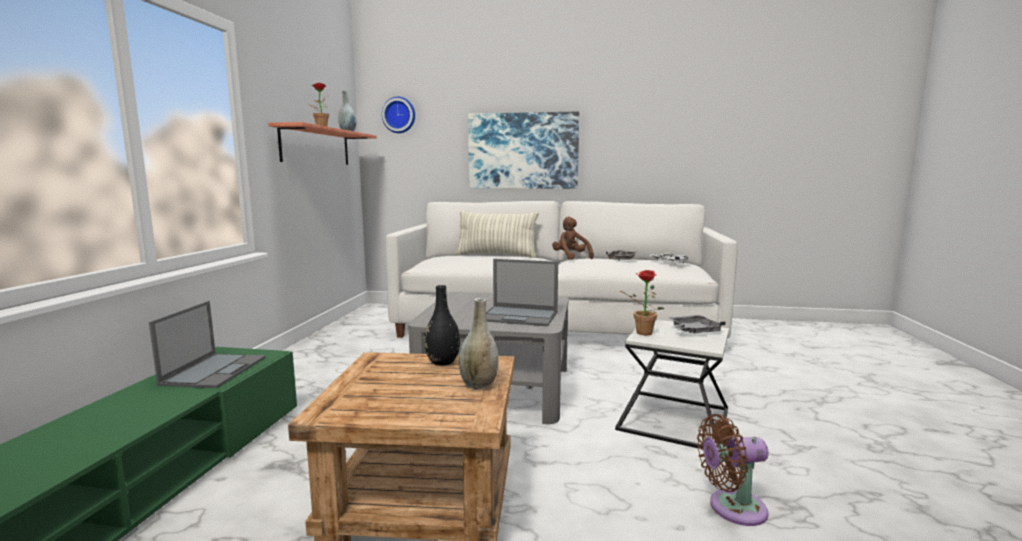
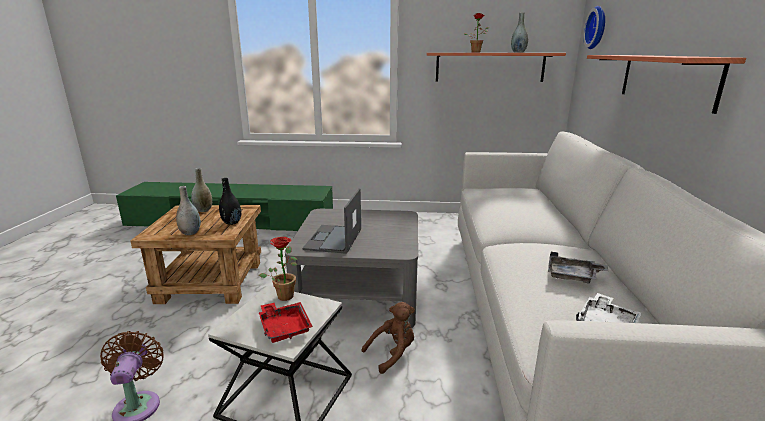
camera: 85 degrees right, 10 degrees up
laptop [149,301,266,388] -> none
pillow [455,211,539,258] -> none
picture [468,111,579,189] -> shelf [587,55,746,114]
brown plush toy [552,217,594,260] -> brown plush toy moved to [362,302,415,374]
grey tray [669,315,726,333] -> red tray [259,302,313,343]
none -> grey vase [191,168,212,212]

